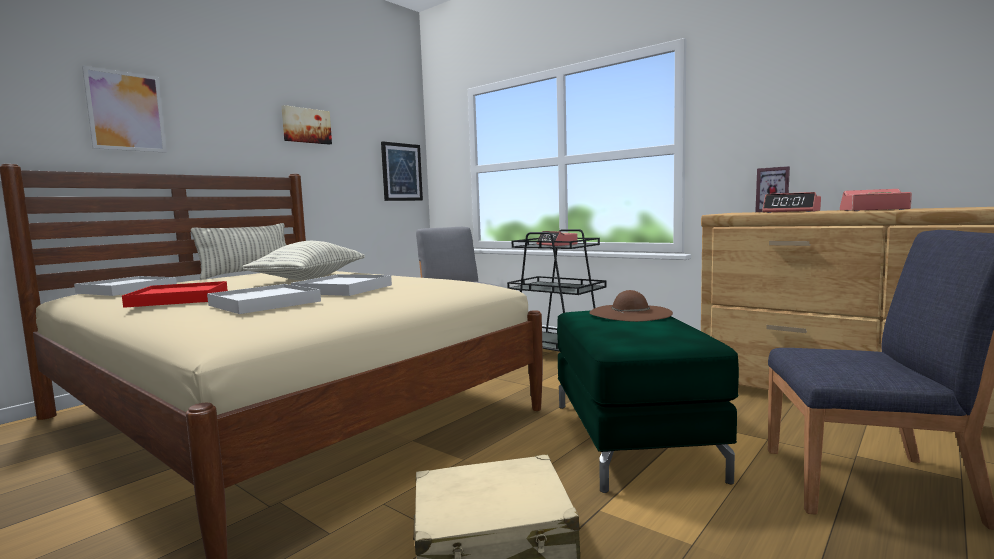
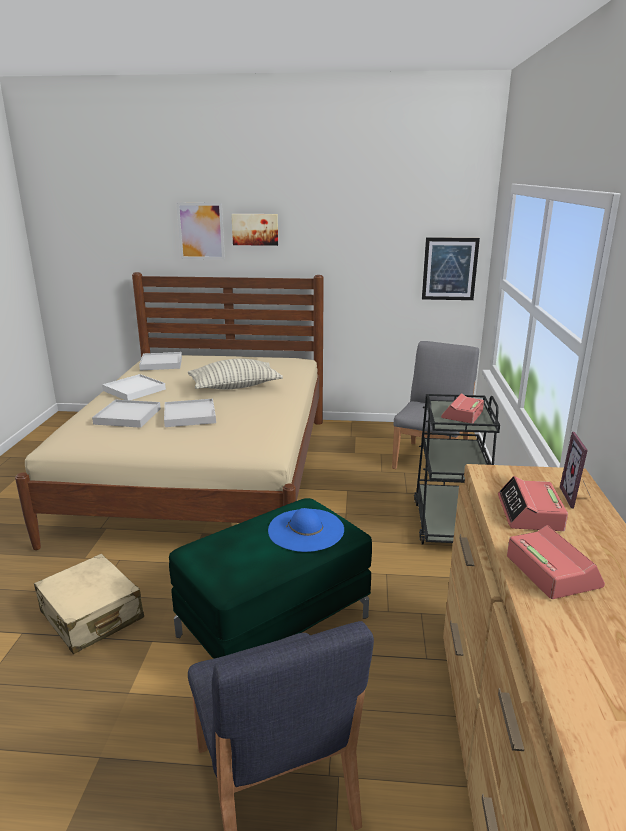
camera: 55 degrees right, 15 degrees up
red tray [122,281,228,308] -> white tray [102,374,166,400]
pillow [190,223,286,280] -> none
picture [281,105,332,145] -> picture moved to [231,214,278,246]
brown hat [589,290,673,322] -> blue hat [268,508,344,552]

